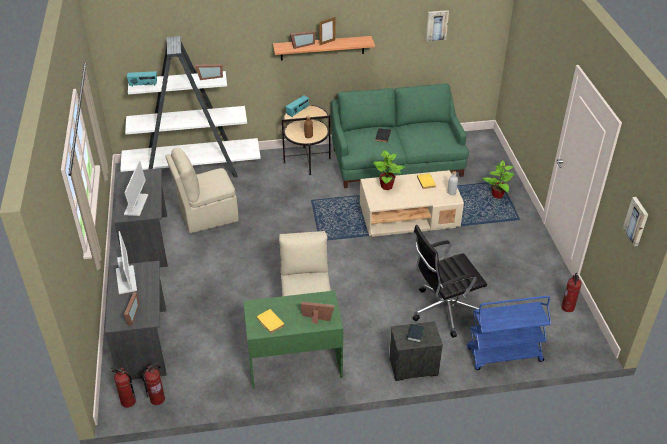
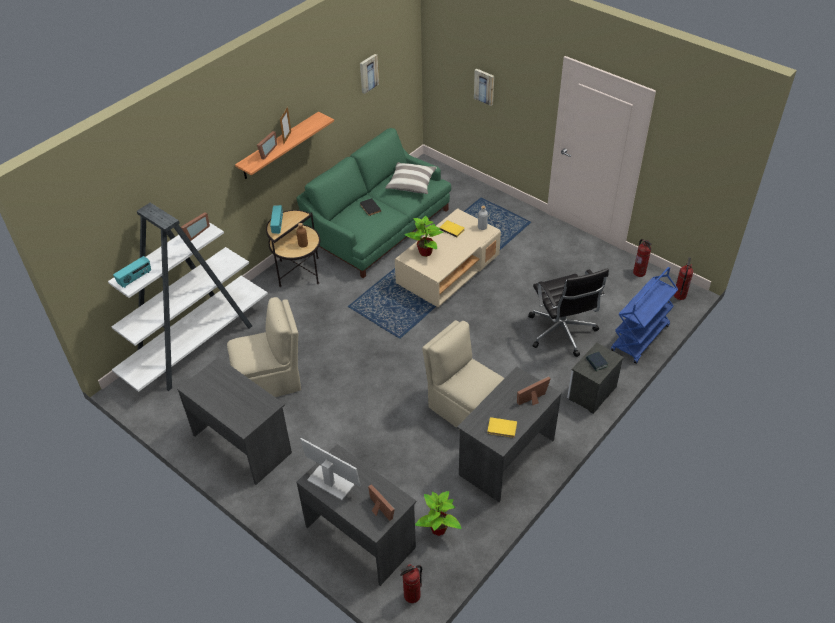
camera: 40 degrees left, 5 degrees up
monitor [124,160,148,216] -> none
fire extinguisher [141,362,165,405] -> fire extinguisher moved to [674,257,693,300]
beige chair [165,147,238,233] -> beige chair turned 135 degrees counterclockwise [227,297,301,397]
green desk [243,290,344,389] -> grey desk [457,366,562,502]
black office chair [413,225,487,338] -> black office chair turned 45 degrees counterclockwise [528,268,609,357]
potted plant [482,160,514,199] -> potted plant moved to [415,491,462,536]
picture [623,197,648,246] -> picture moved to [474,69,494,106]
none -> pillow [385,162,437,194]

